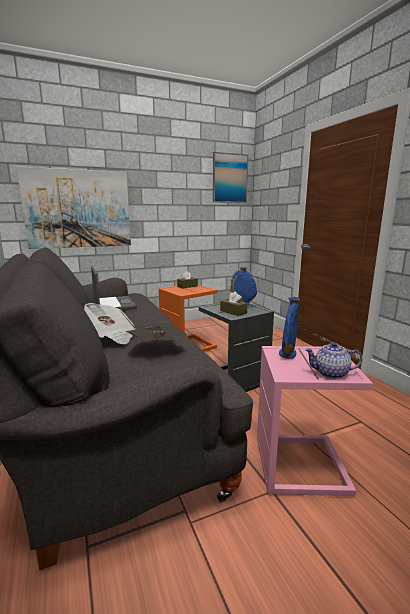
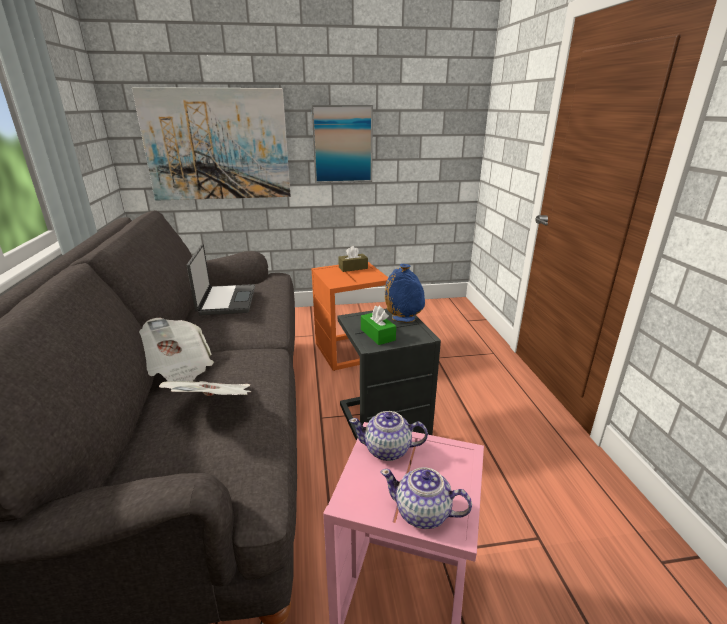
camera: 15 degrees right, 10 degrees up
picture [213,152,249,203] -> picture moved to [311,105,373,183]
brown tissue box [220,291,247,316] -> green tissue box [361,306,396,345]
blue vase [279,297,300,359] -> teapot [349,411,428,461]

